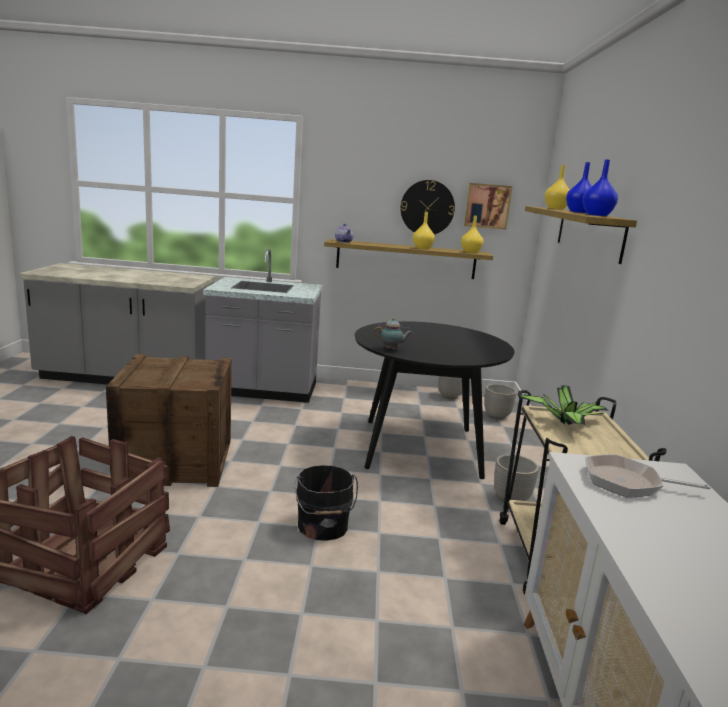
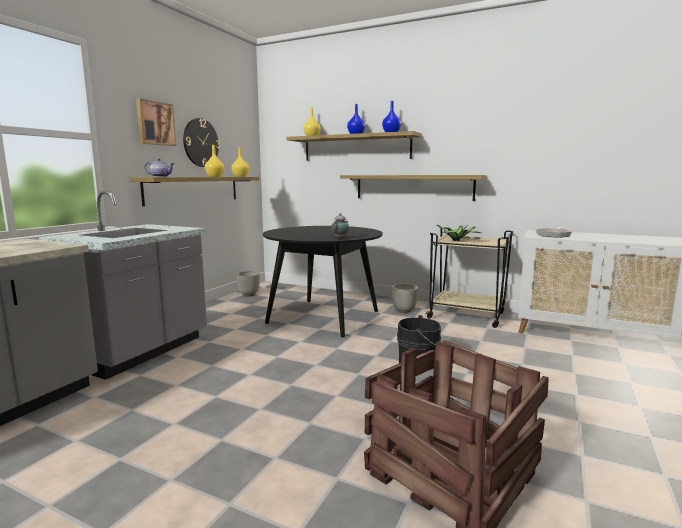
camera: 65 degrees left, 5 degrees down
crate [106,354,232,487] -> none
picture [464,183,513,229] -> picture moved to [136,98,176,146]
planter [485,384,517,420] -> none
none -> shelf [340,175,486,201]

